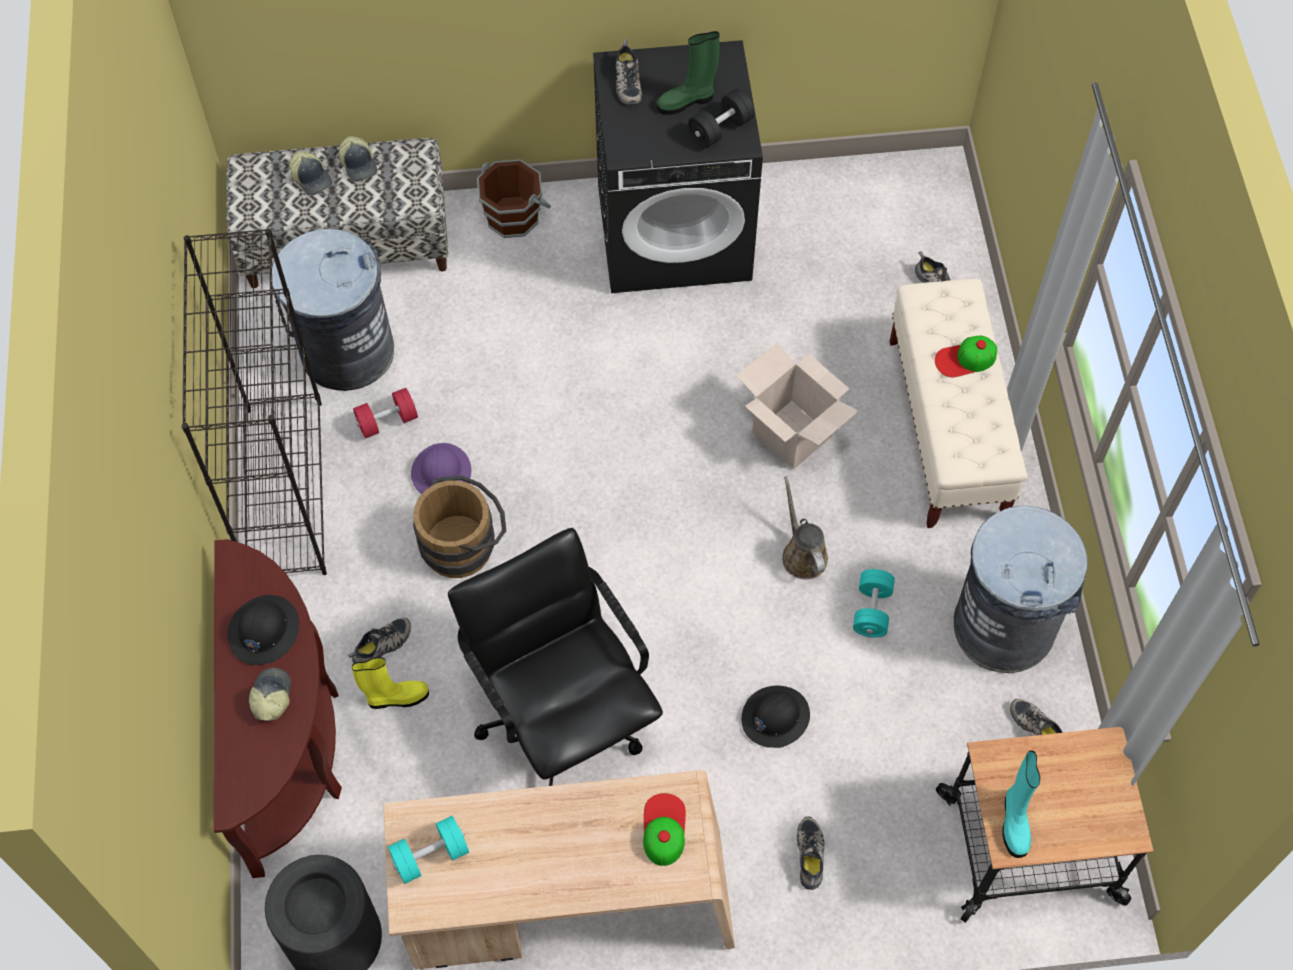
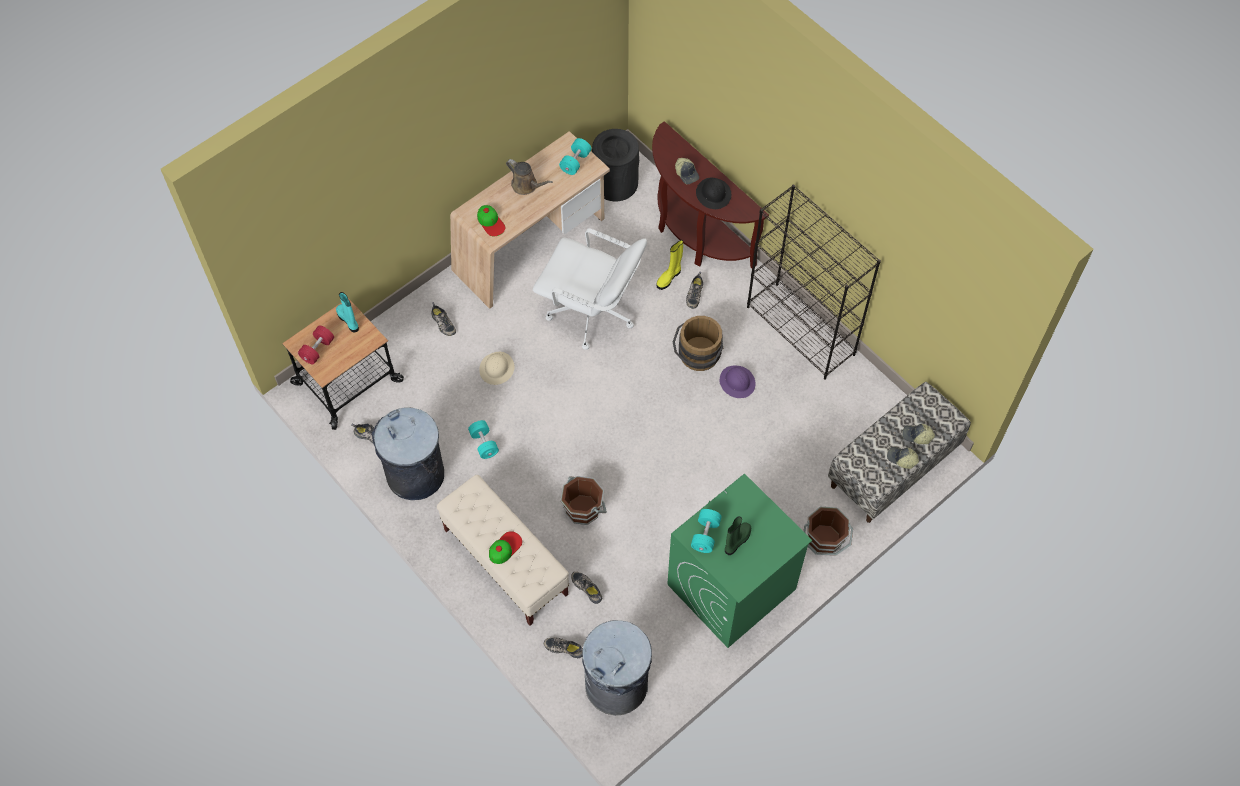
camera: 145 degrees right, 0 degrees up
grey trash can [272,229,394,391] -> grey trash can moved to [582,620,652,715]
red dumbbell [353,388,418,438] -> red dumbbell moved to [298,325,334,365]
black office chair [448,528,663,786] -> white office chair [533,228,647,350]
black washing machine [593,40,763,293] -> green washing machine [667,474,812,648]
shoe [616,39,642,106] -> shoe moved to [571,571,602,604]
black dumbbell [688,89,755,148] -> turquoise dumbbell [691,509,722,553]
cardboard box [736,343,858,469] -> brown bucket [560,476,607,525]
black hard hat [742,686,810,748] -> beige hard hat [479,352,514,385]
brown watering can [782,476,828,580] -> brown watering can moved to [506,159,553,195]

